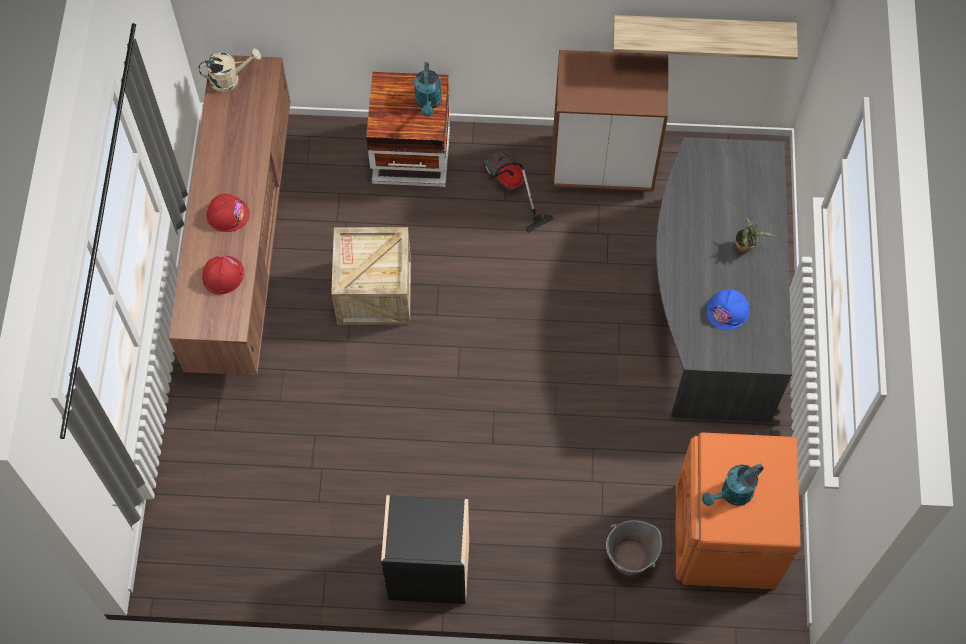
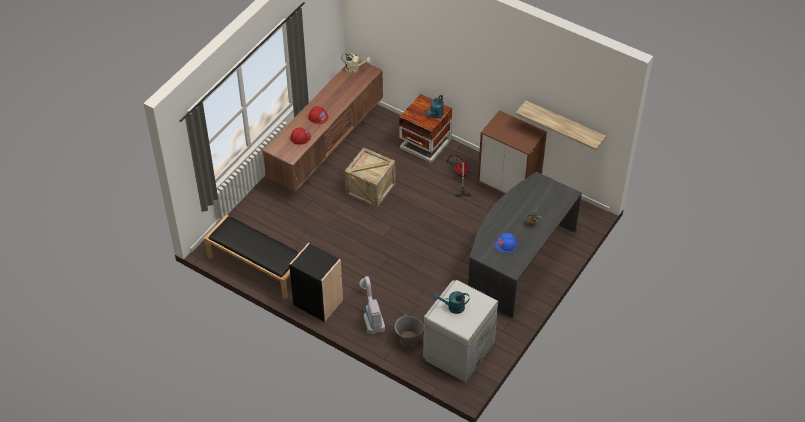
camera: 30 degrees right, 15 degrees down
orange washing machine [675,432,801,590] -> white washing machine [423,280,498,383]
none -> black bench [204,215,299,300]
none -> vacuum cleaner [360,276,385,334]

